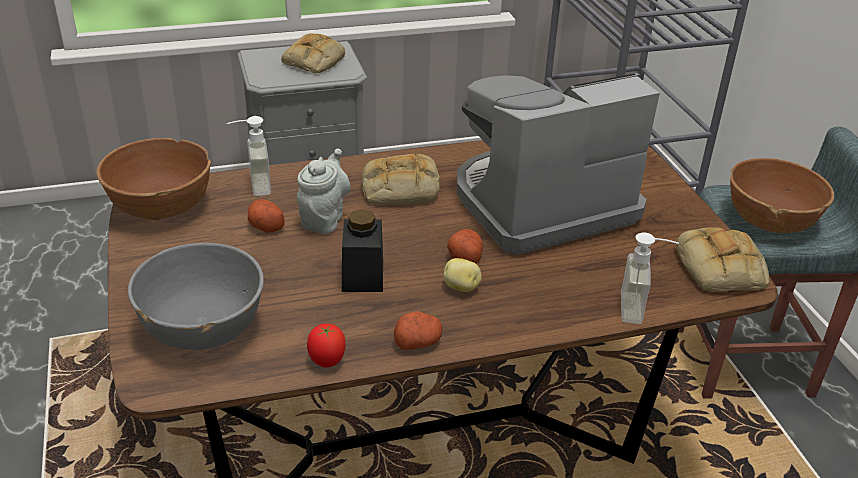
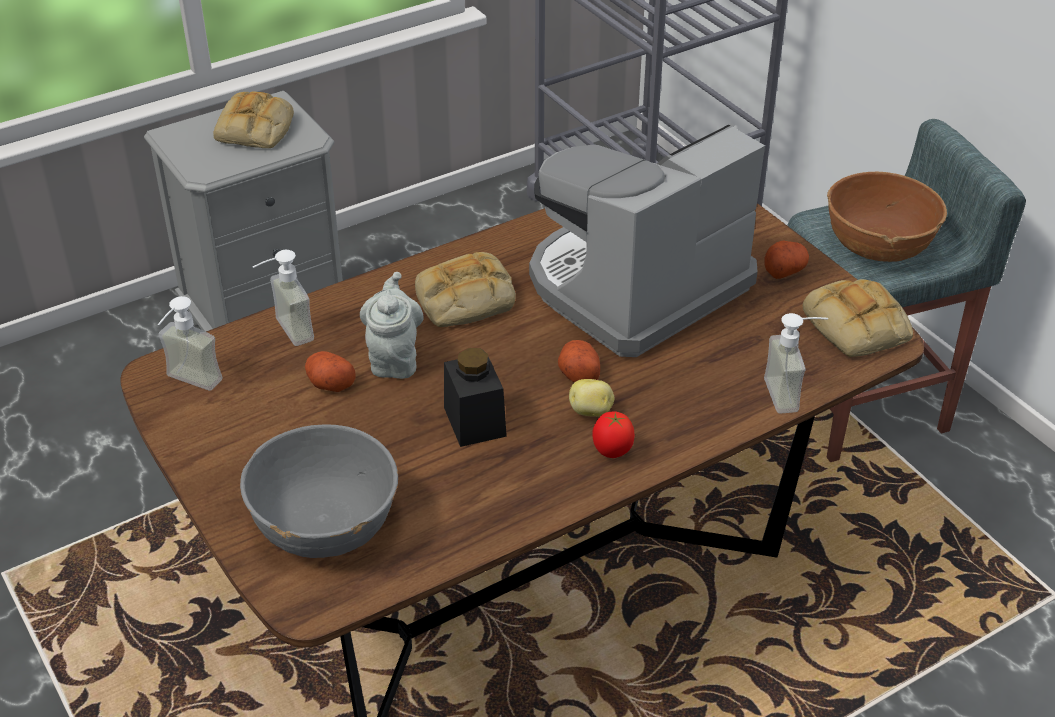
camera: 15 degrees left, 5 degrees up
brown bowl [96,138,211,220] -> soap dispenser [158,296,222,391]
tomato [307,324,346,367] -> tomato moved to [592,411,635,458]
potato [394,311,443,350] -> potato moved to [764,240,809,279]

